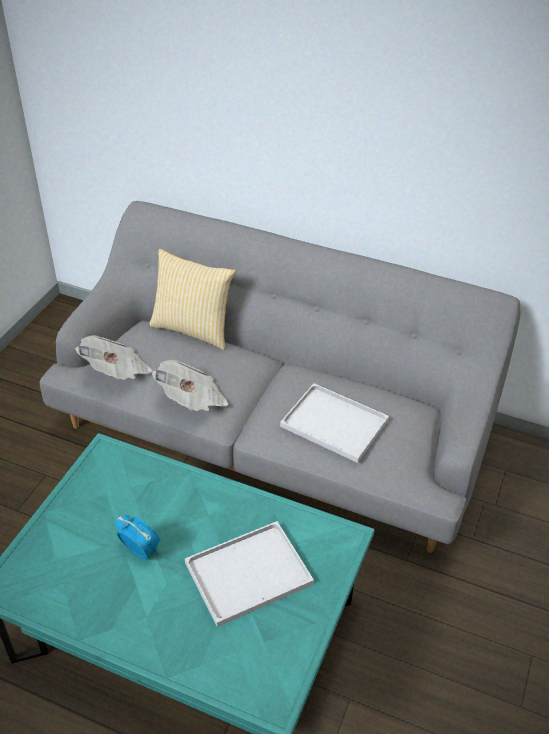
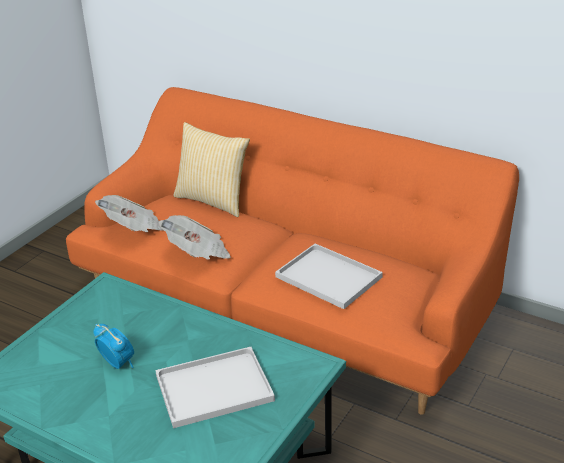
camera: 10 degrees right, 10 degrees down
grey sofa [40,201,521,553] -> orange sofa [66,87,519,415]

